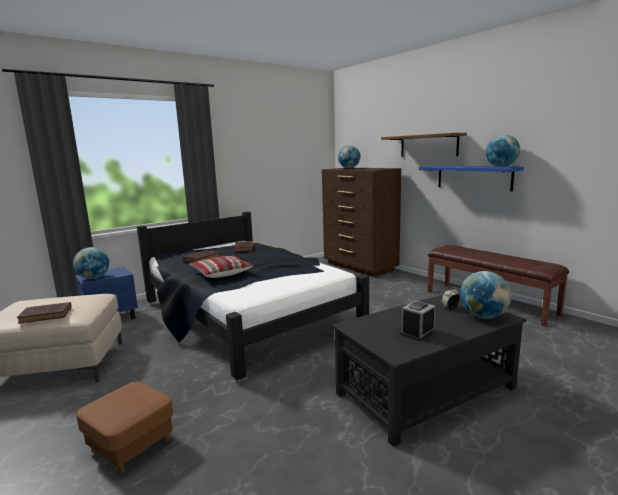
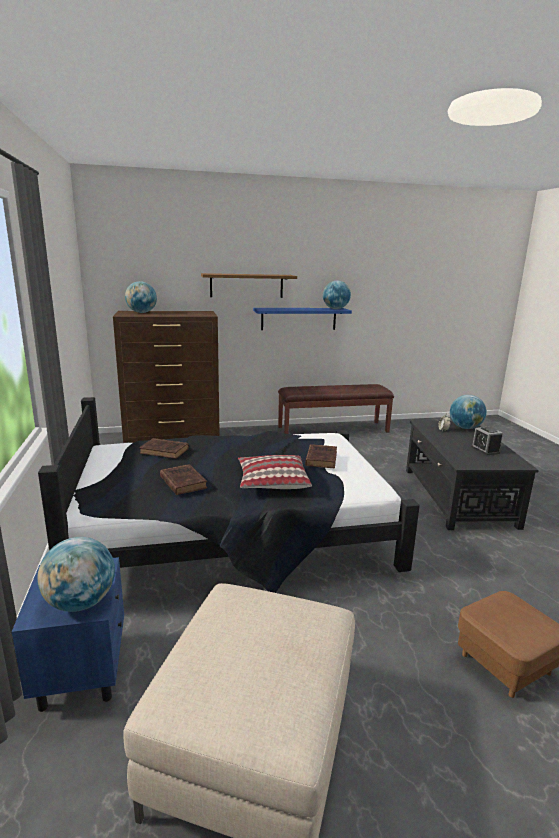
camera: 65 degrees left, 5 degrees up
brown book [17,302,72,324] -> brown book moved to [305,444,337,468]

